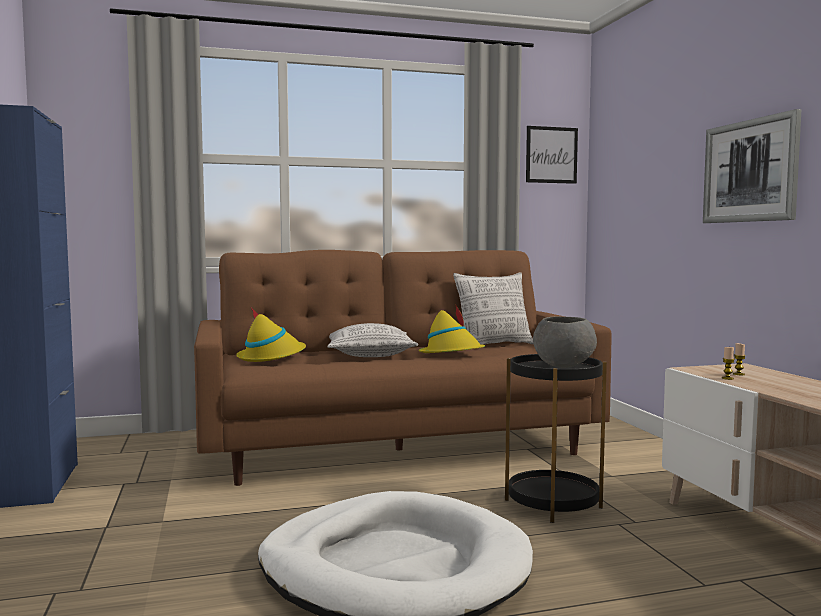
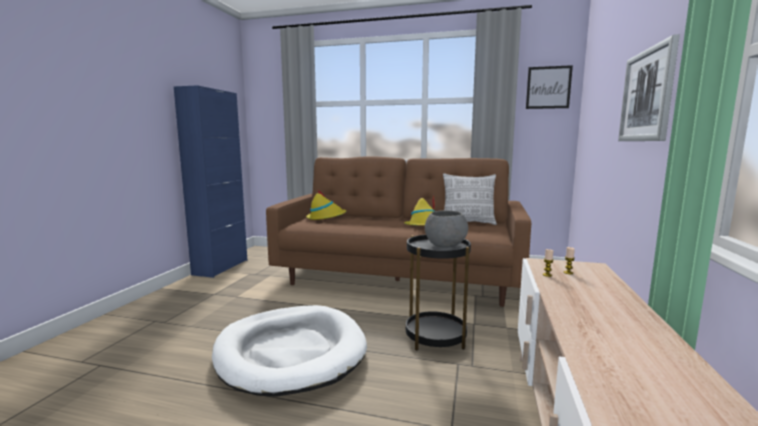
camera: 30 degrees right, 5 degrees up
pillow [328,323,418,357] -> none

